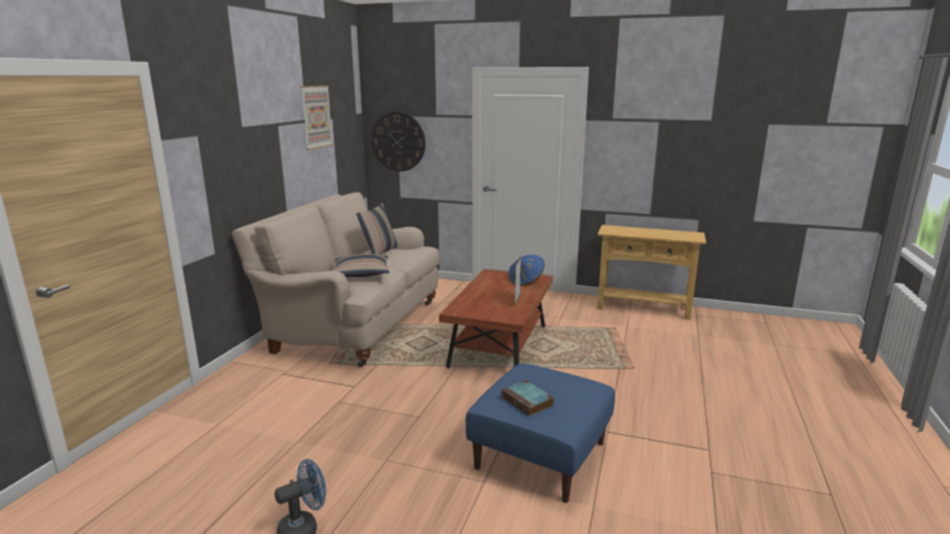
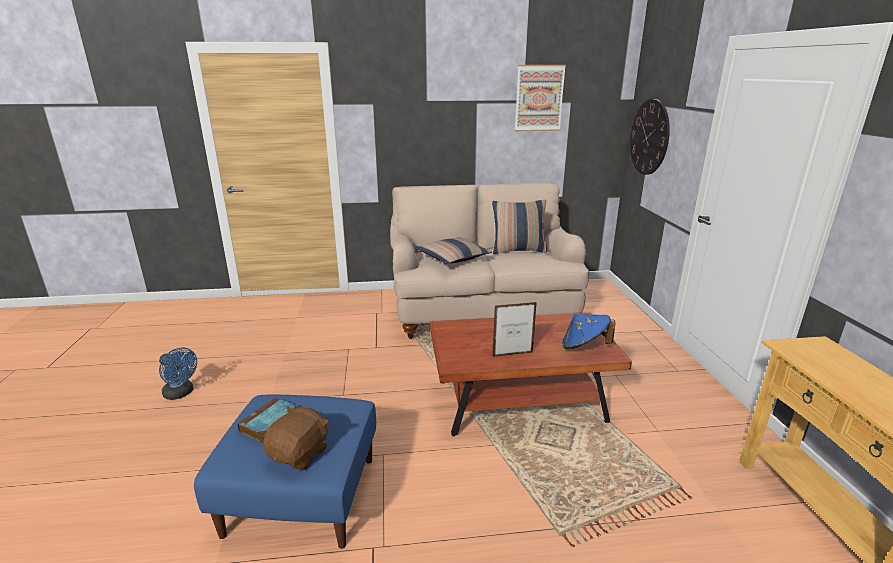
camera: 65 degrees right, 5 degrees up
none -> brown plush toy [263,406,329,470]

